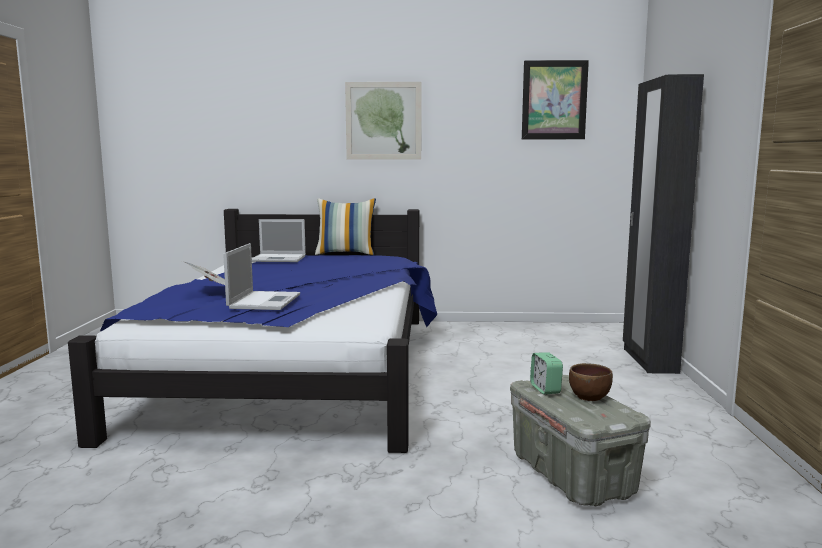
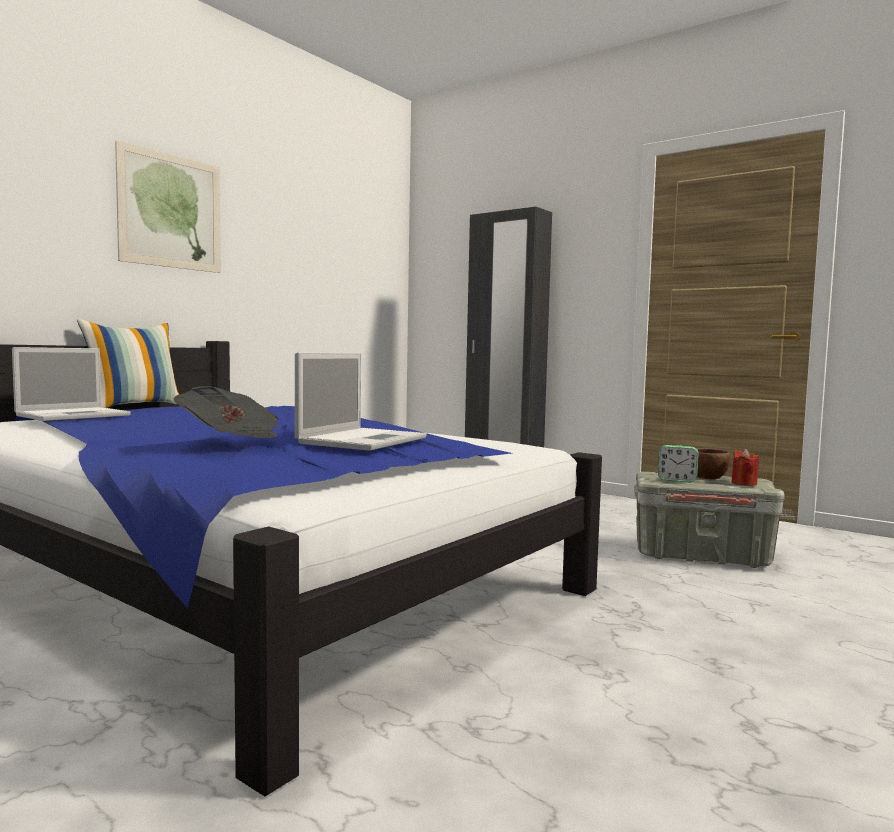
camera: 55 degrees left, 5 degrees down
laptop [223,243,300,310] -> laptop turned 75 degrees clockwise [295,352,427,451]
picture [522,60,589,139] -> none
none -> red candle [732,449,759,486]

